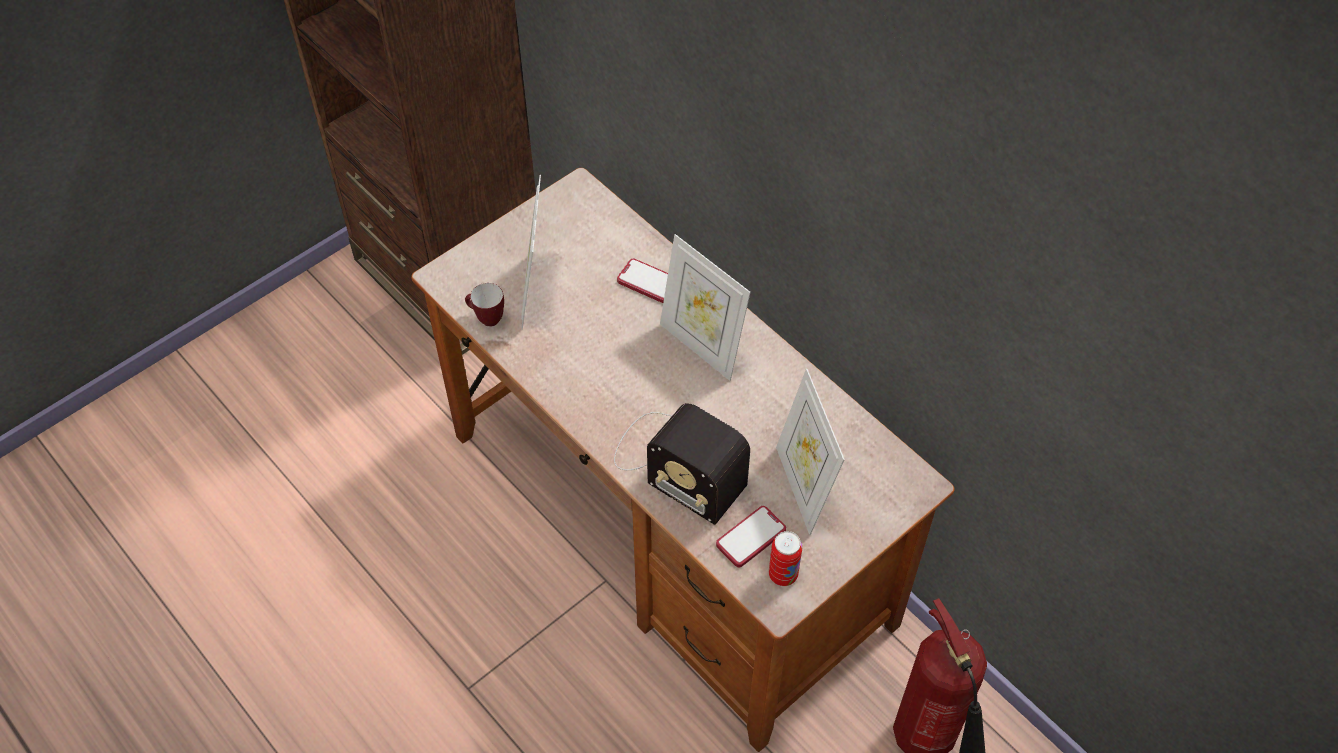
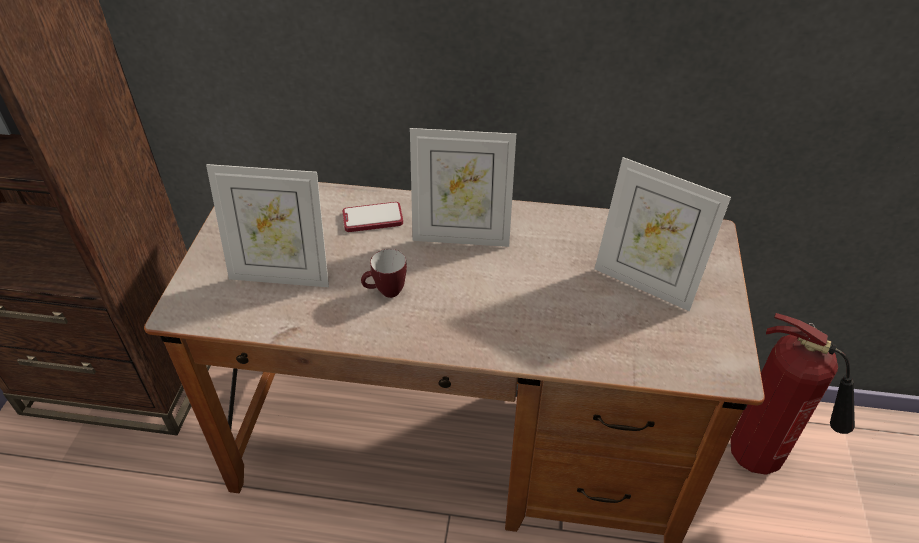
camera: 40 degrees left, 10 degrees down
mug [465,283,504,327] -> mug moved to [361,249,407,298]
picture frame [521,175,541,330] -> picture frame turned 45 degrees counterclockwise [206,164,329,287]
radio [614,403,750,525] -> none
phone [716,506,786,568] -> none
can [769,531,802,586] -> none

